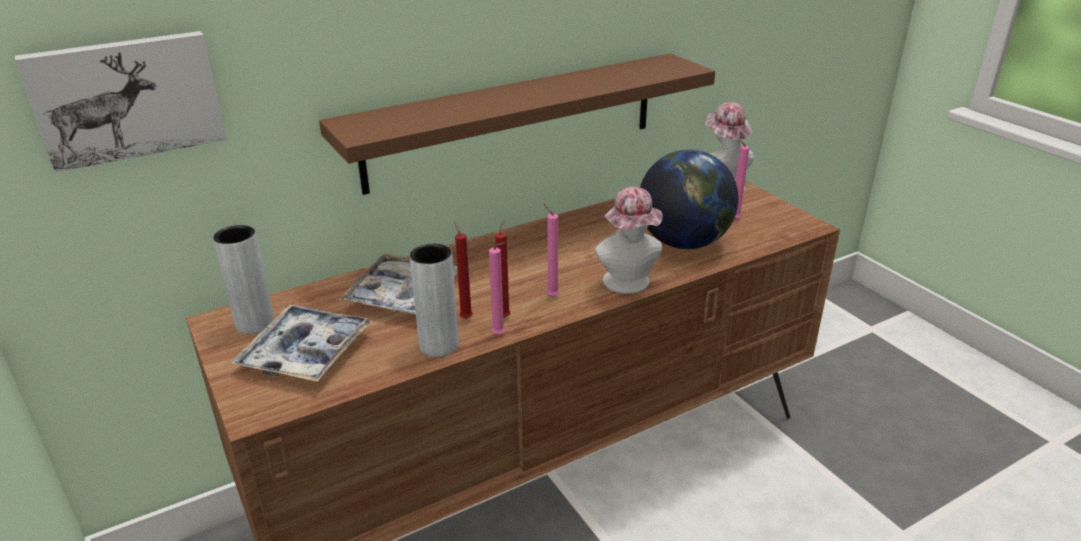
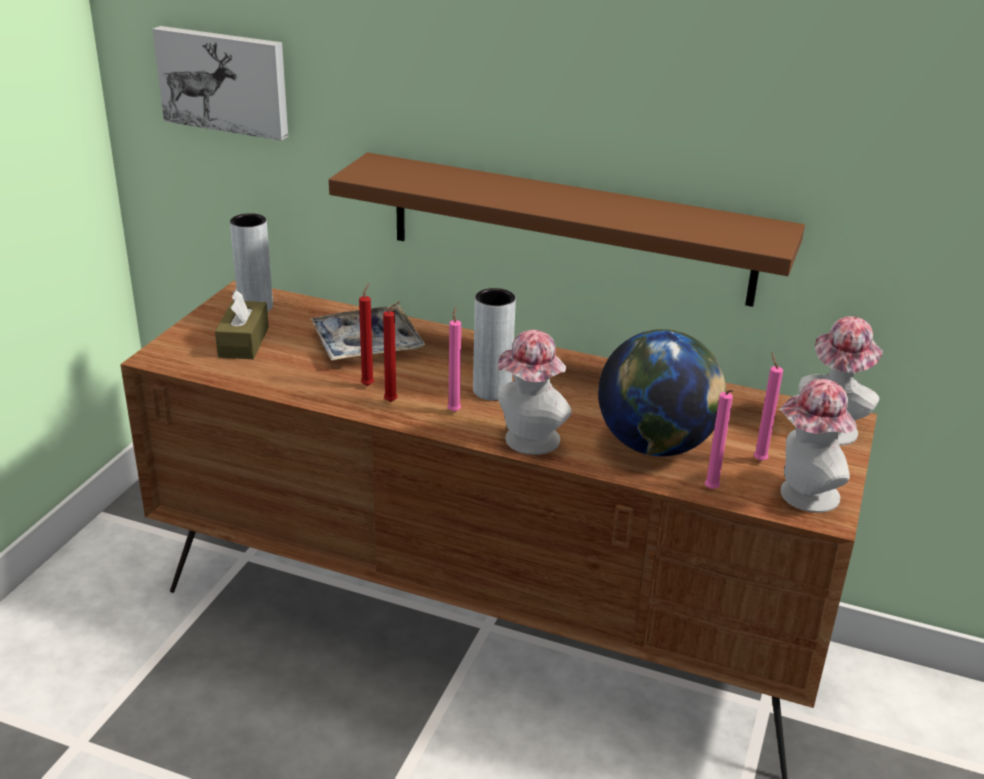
camera: 50 degrees right, 0 degrees up
tray [232,305,372,382] -> brown tissue box [215,290,269,359]
grey vase [410,244,459,357] -> grey vase moved to [473,288,516,401]
pink candle [489,242,505,335] -> pink candle moved to [705,390,734,489]
none -> hat [779,379,857,513]

